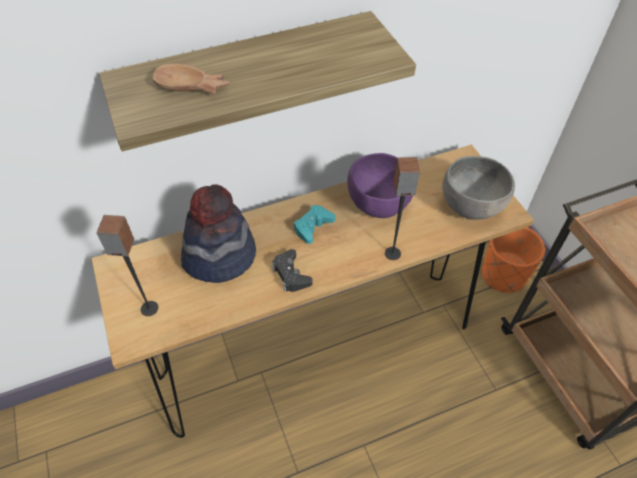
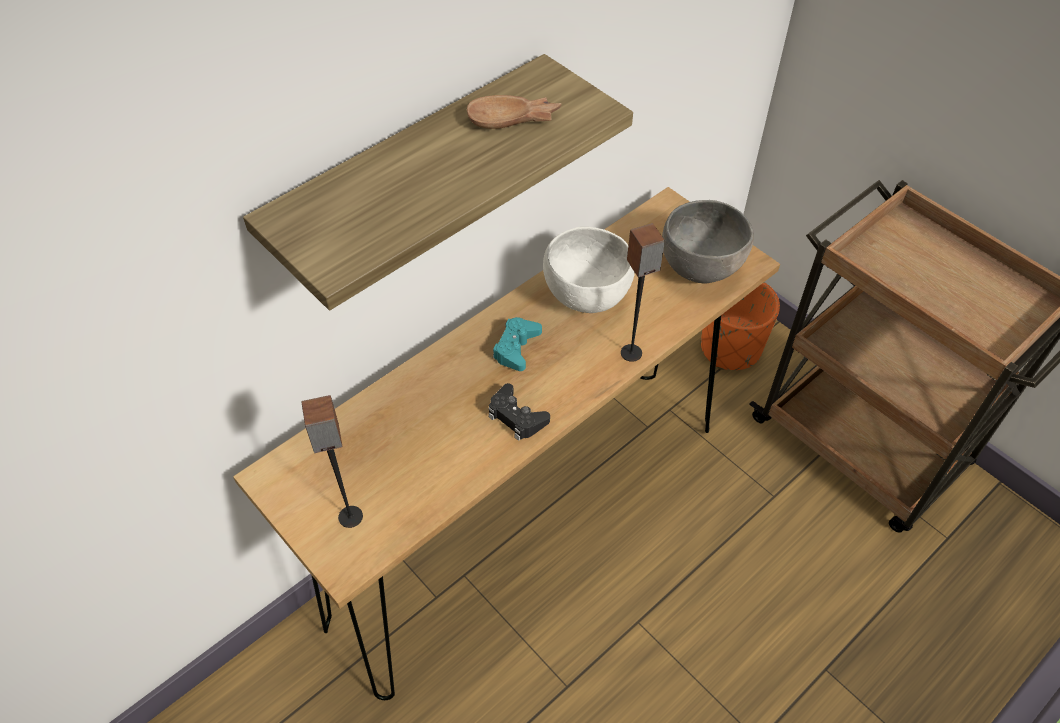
camera: 20 degrees left, 0 degrees up
brown bowl [152,63,230,94] -> brown bowl moved to [467,95,562,129]
hat [181,184,256,283] -> none
purple bowl [347,153,413,218] -> white bowl [543,227,635,313]

